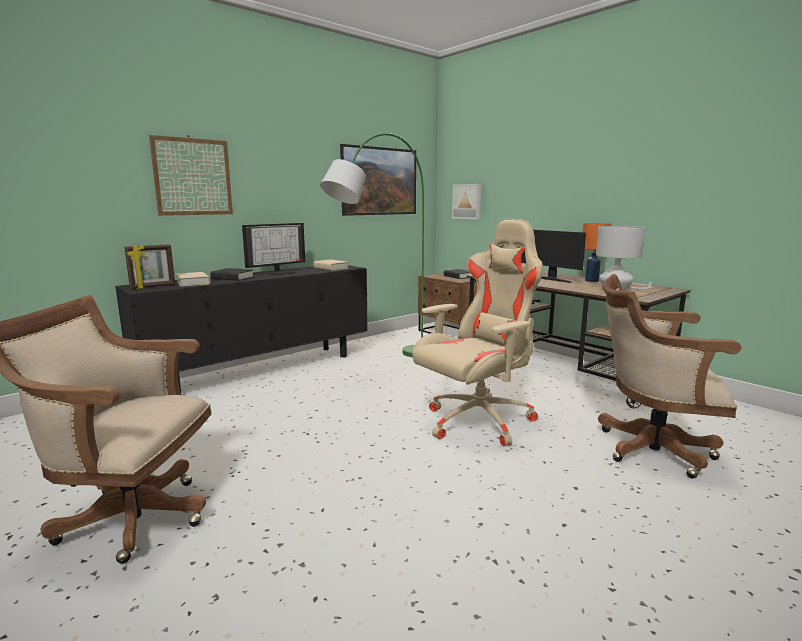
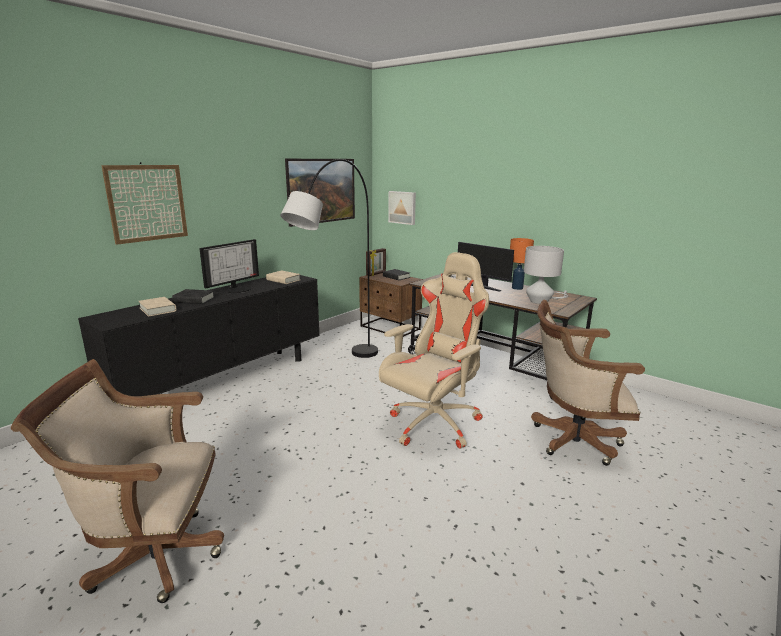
camera: 10 degrees left, 5 degrees up
picture frame [124,244,175,289] -> picture frame moved to [366,248,386,276]
green floor lamp [320,133,424,357] -> black floor lamp [280,159,378,358]

